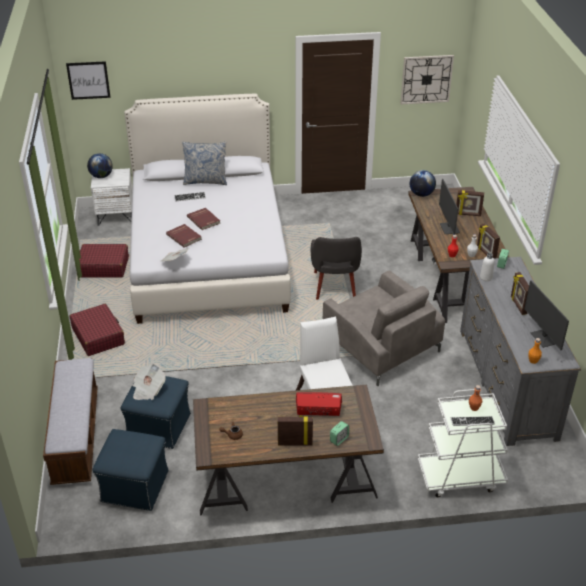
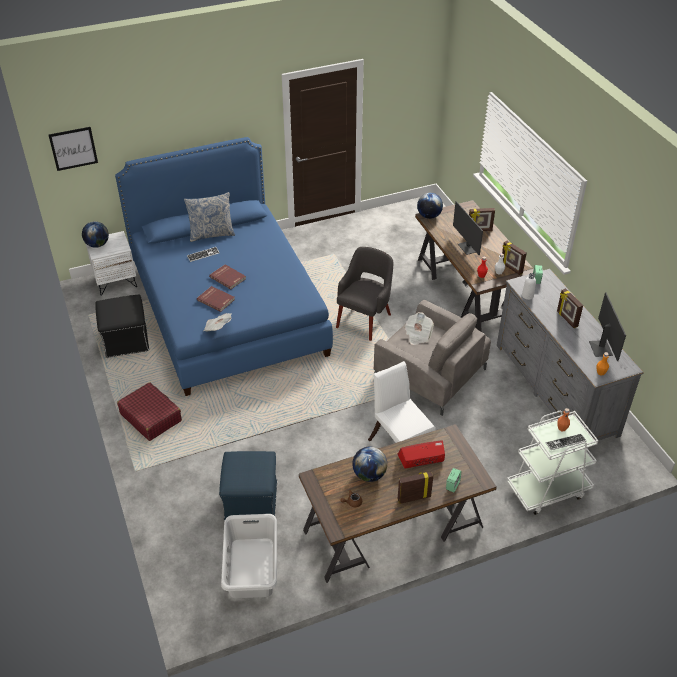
camera: 15 degrees left, 5 degrees up
bench [43,358,98,485] -> none
red suitcase [79,244,129,278] -> black ottoman [95,295,149,358]
blue ottoman [92,429,169,511] -> grey laundry basket [221,514,277,598]
white bed [124,94,291,324] -> blue bed [115,137,333,396]
newspaper [133,364,166,400] -> newspaper moved to [404,312,434,345]
grey armchair [311,237,362,300] -> grey armchair turned 135 degrees counterclockwise [336,247,393,341]
wall clock [400,55,454,105] -> none
monitor [524,280,569,350] -> monitor turned 150 degrees counterclockwise [589,292,626,361]
none -> globe [352,447,387,482]

